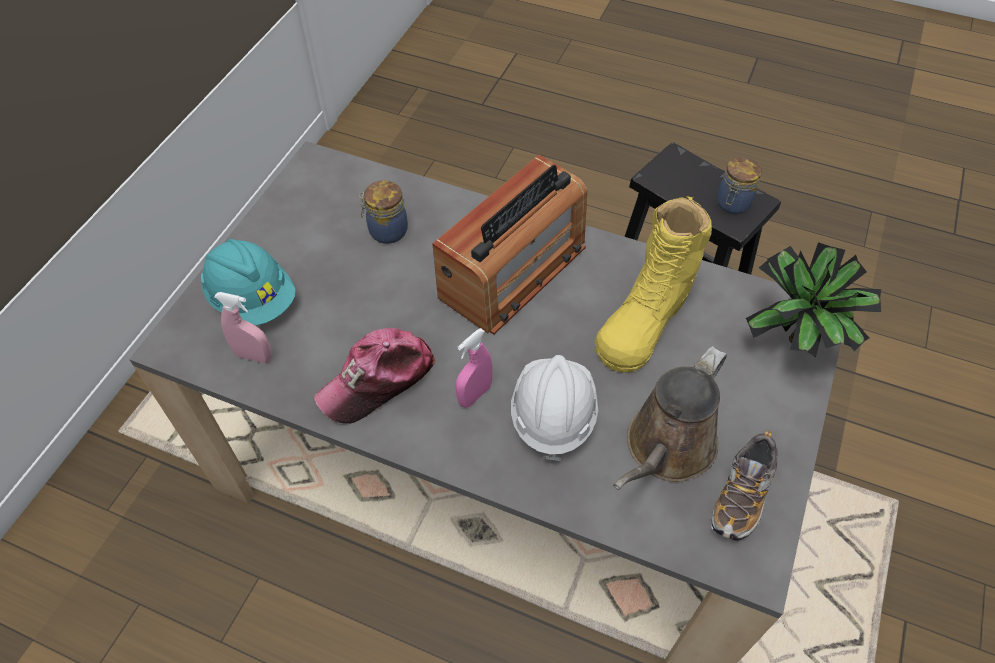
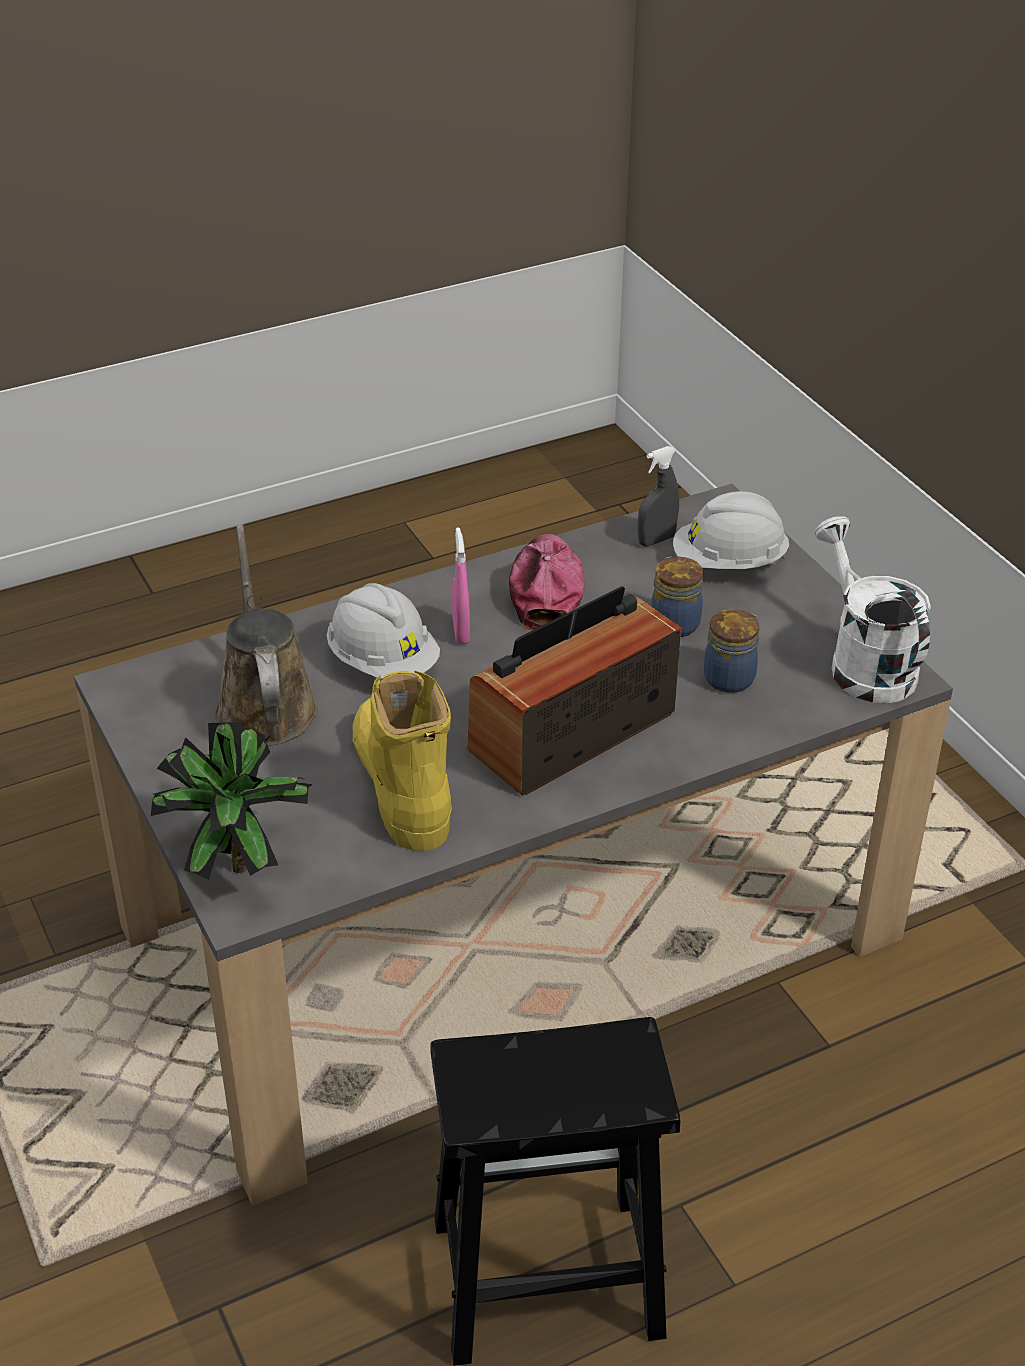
camera: 130 degrees right, 15 degrees down
turquoise hard hat [201,239,296,325] -> white hard hat [673,491,789,569]
pink spray bottle [214,292,272,363] -> grey spray bottle [638,446,679,547]
radio [432,155,587,335] -> radio turned 60 degrees clockwise [467,586,681,795]
shoe [711,431,778,541] -> none
jar [717,157,762,214] -> jar moved to [651,557,703,637]
none -> white watering can [814,516,931,703]

